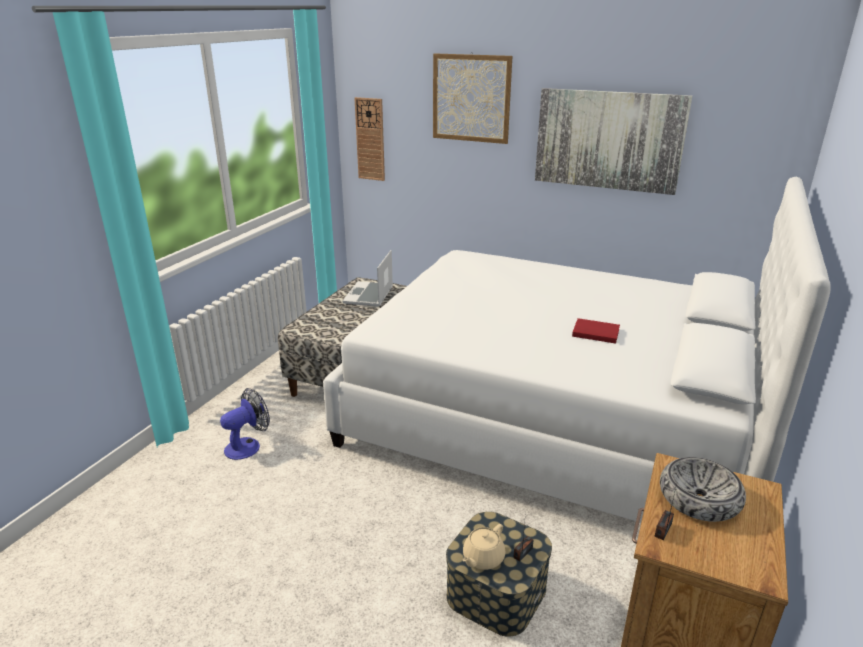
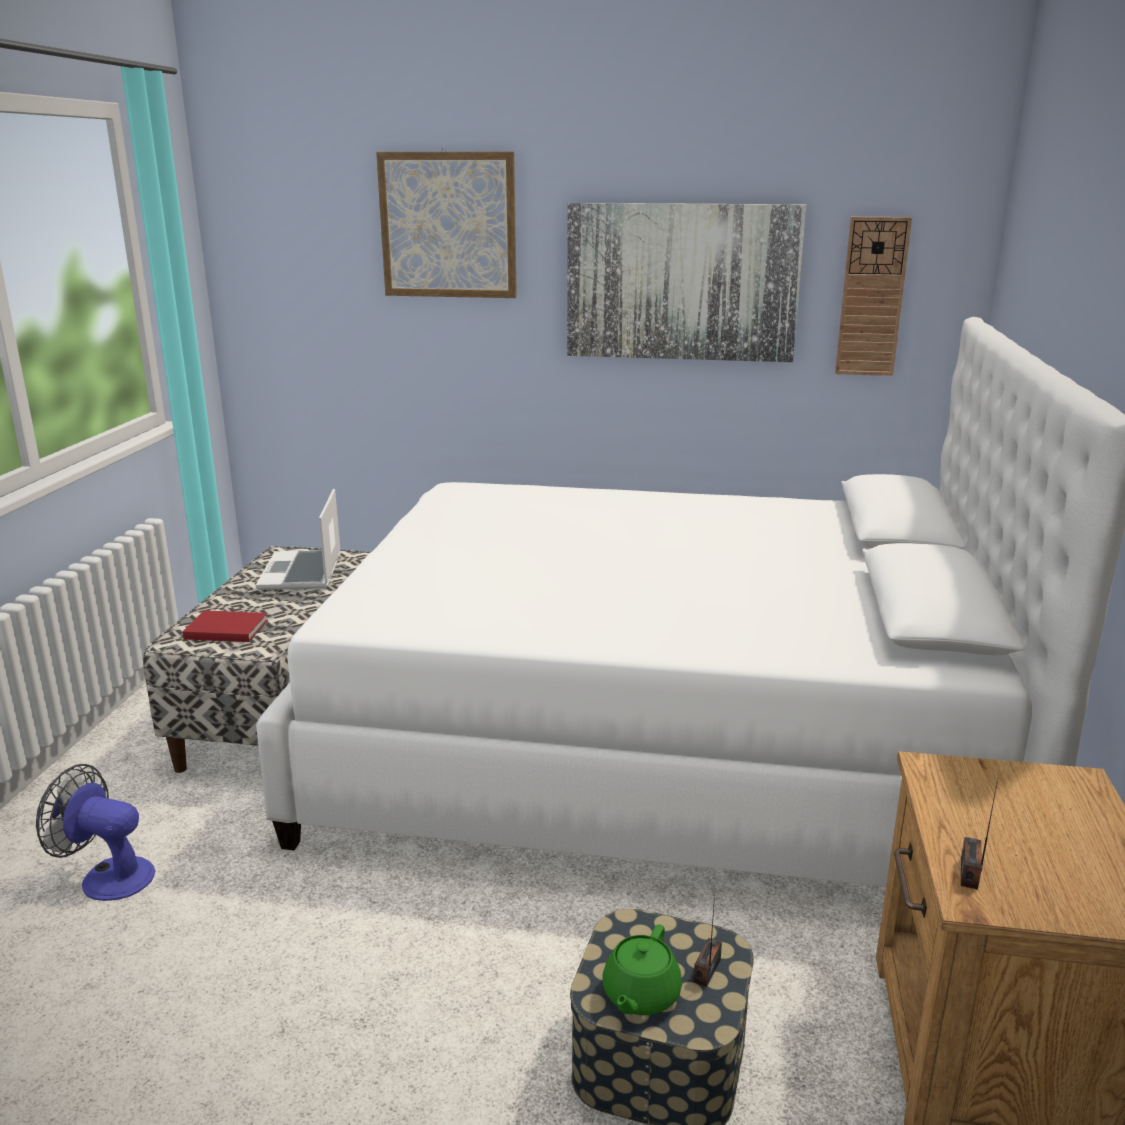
camera: 15 degrees left, 5 degrees down
fan [220,388,270,460] -> fan turned 105 degrees counterclockwise [36,764,155,901]
wall clock [354,97,385,181] -> wall clock moved to [835,217,912,376]
beige teapot [463,524,505,570] -> green teapot [602,924,682,1015]
red book [572,318,620,344] -> red book moved to [183,610,268,642]
bowl [660,457,746,522] -> none

